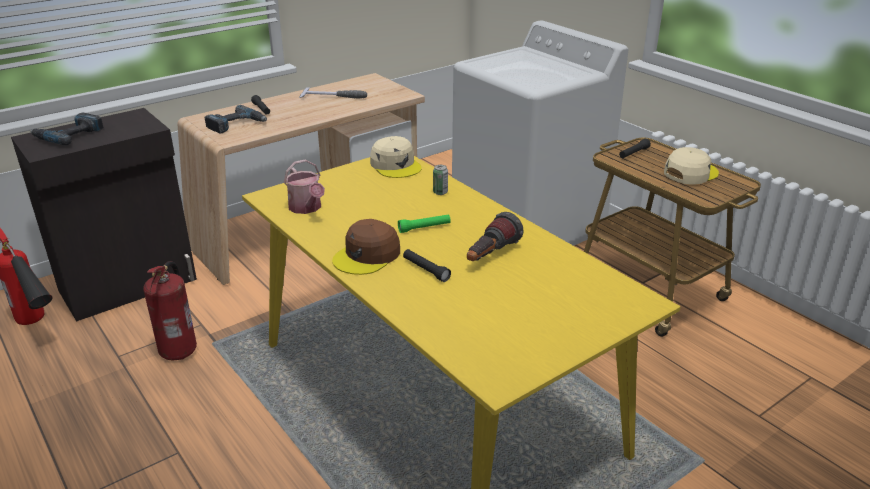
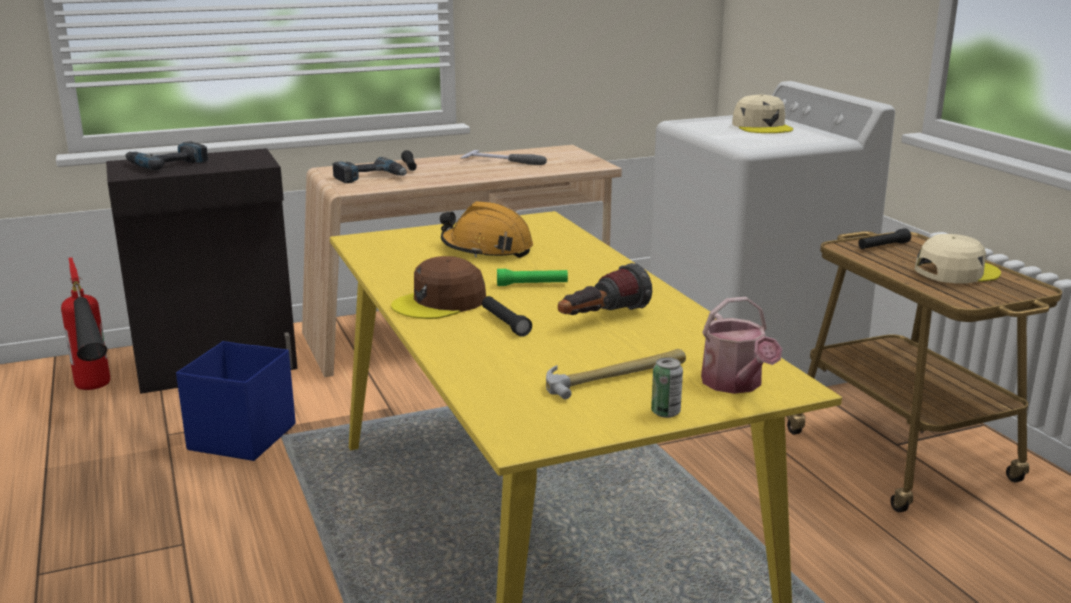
camera: 15 degrees right, 10 degrees down
fire extinguisher [143,261,197,360] -> blue storage box [176,341,296,461]
watering can [284,159,325,214] -> watering can moved to [701,297,782,394]
beige cap [370,136,422,178] -> beige cap moved to [732,94,793,133]
can [433,165,448,195] -> can moved to [651,357,683,418]
none -> orange hard hat [440,201,533,258]
none -> hammer [546,349,686,400]

